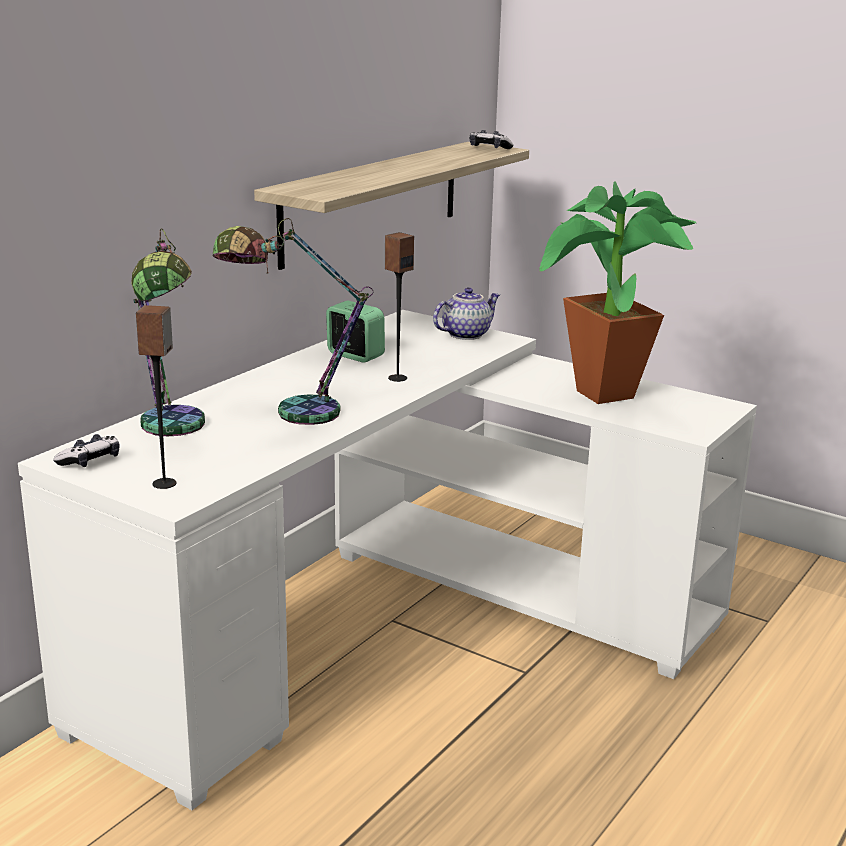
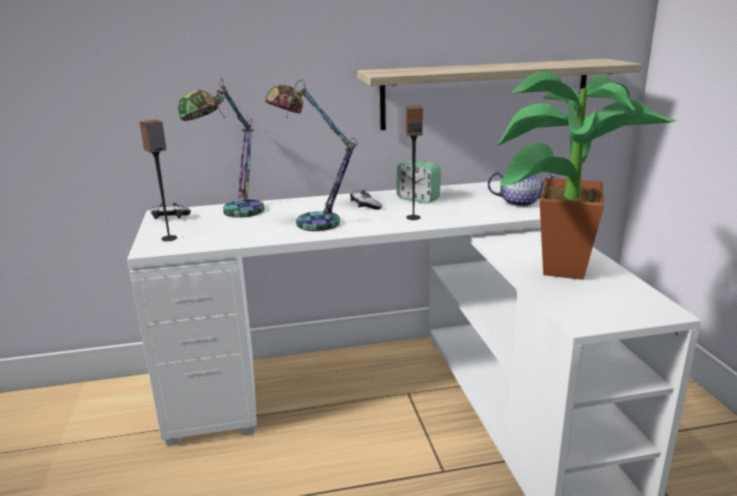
camera: 45 degrees right, 0 degrees up
alarm clock [326,301,385,363] -> alarm clock turned 135 degrees clockwise [397,160,441,204]
game controller [469,130,513,149] -> game controller moved to [350,190,382,210]

